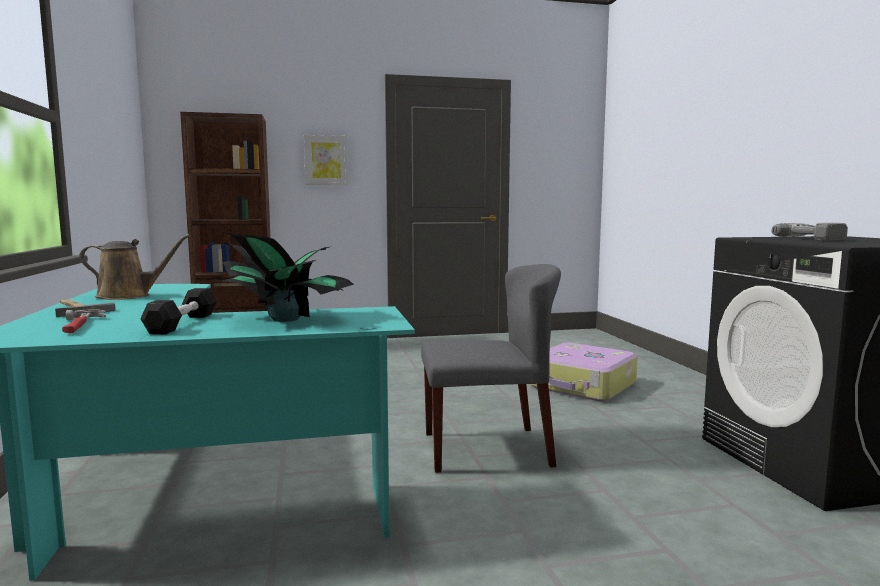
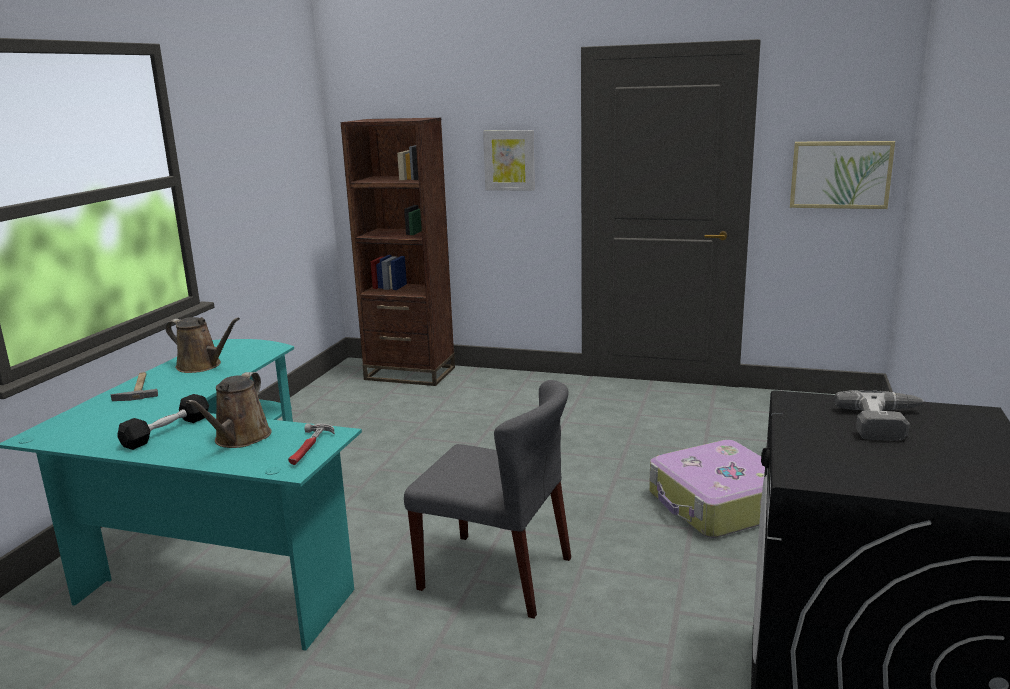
camera: 30 degrees right, 10 degrees up
hammer [62,309,106,333] -> hammer moved to [288,424,335,465]
potted plant [215,232,354,322] -> brown watering can [186,372,272,448]
none -> picture [790,141,895,209]

